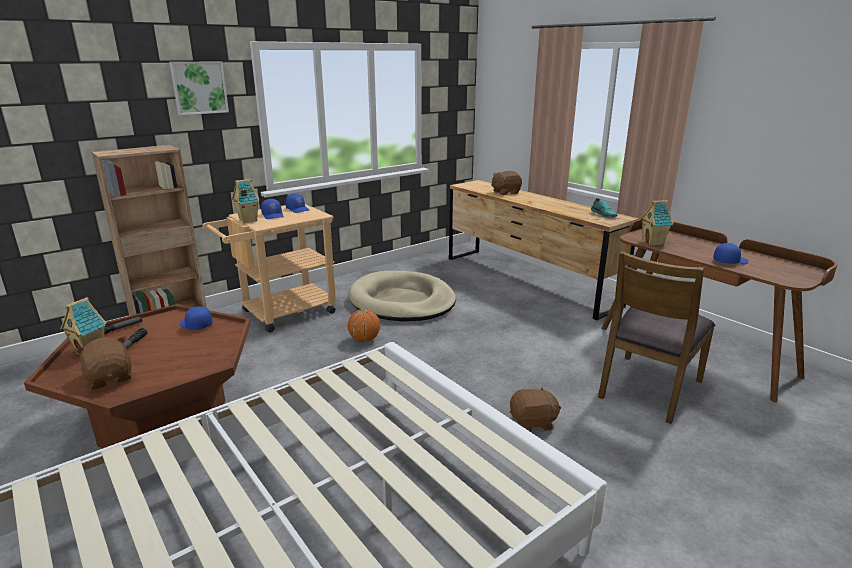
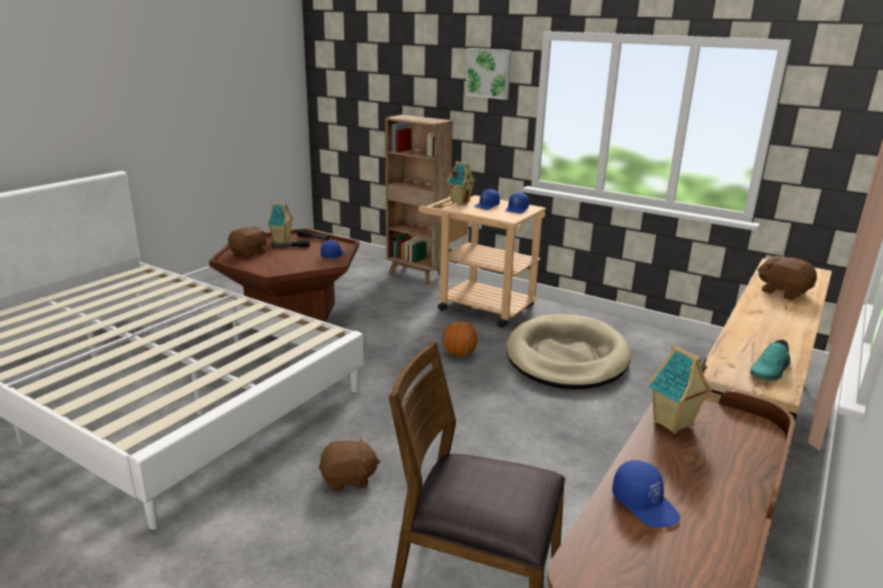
camera: 70 degrees right, 0 degrees up
brown plush toy [510,386,561,432] -> brown plush toy turned 75 degrees counterclockwise [319,436,381,492]

